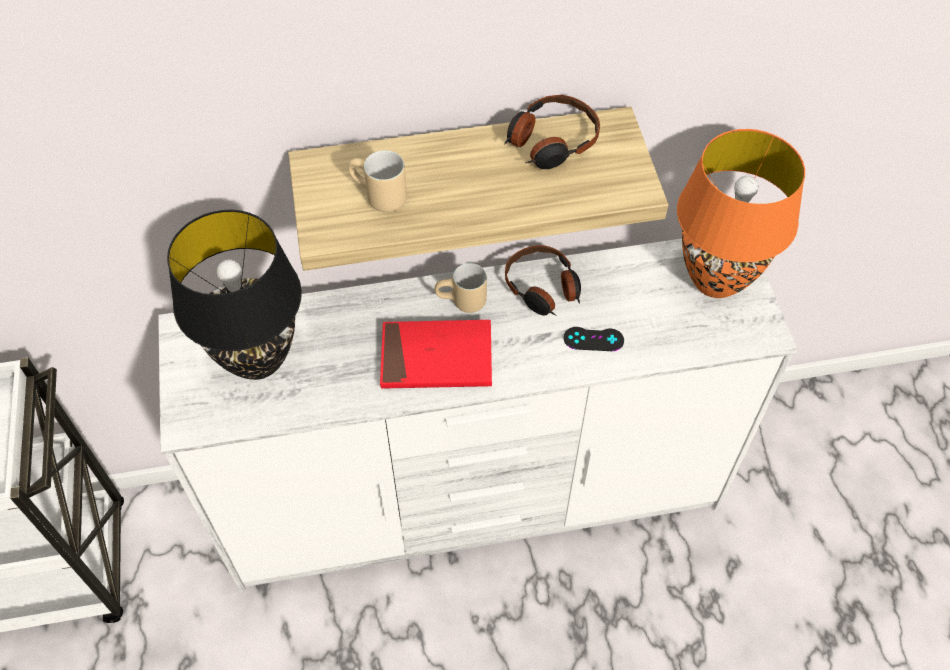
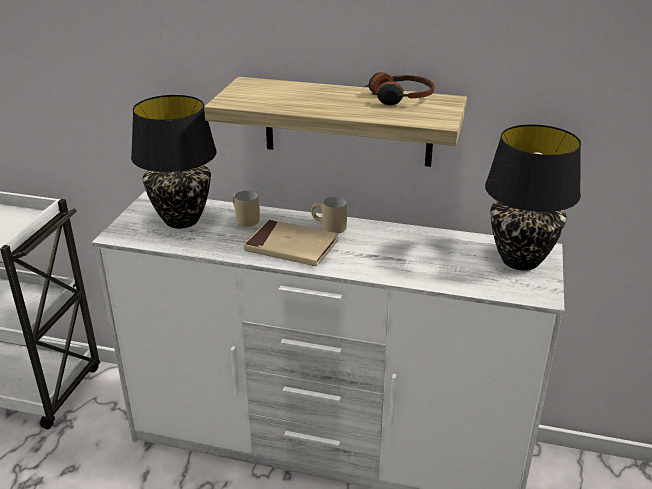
camera: 25 degrees right, 25 degrees down
beige mug [348,150,407,212] -> beige mug moved to [232,191,260,227]
red book [380,320,492,389] -> beige book [244,219,339,267]
headphones [505,245,581,316] -> none
black game controller [564,327,624,351] -> none
orange table lamp [677,129,805,298] -> black table lamp [485,124,581,271]

